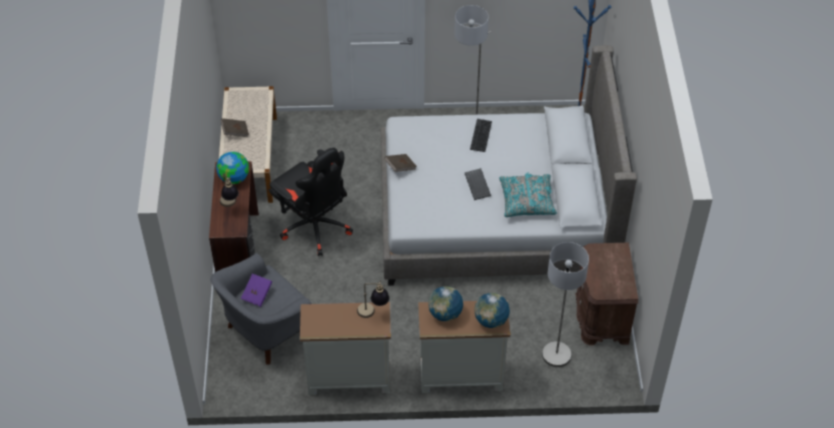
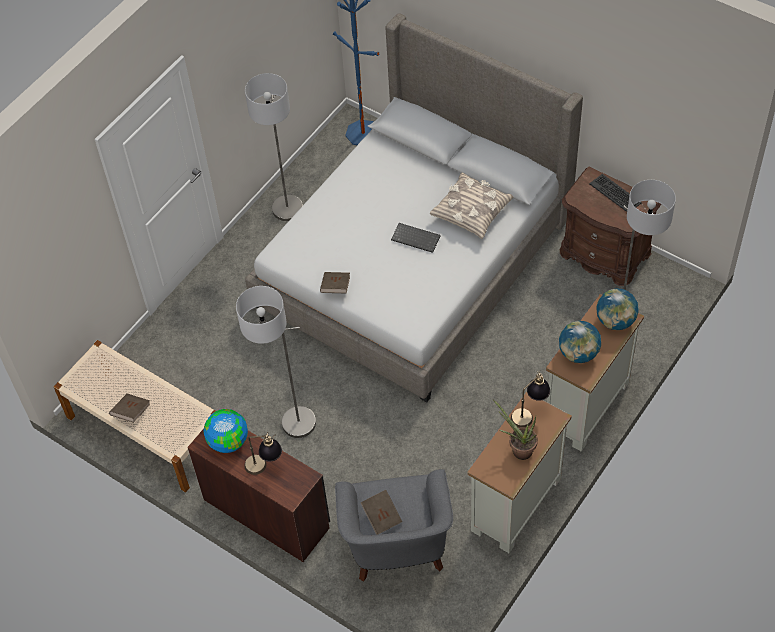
camera: 50 degrees left, 5 degrees up
purple book [241,273,272,307] -> brown book [361,490,402,535]
black office chair [269,148,353,256] -> grey floor lamp [236,286,316,438]
keyboard [470,119,492,152] -> keyboard moved to [589,174,642,212]
turquoise pillow [499,172,557,217] -> beige pillow [430,173,513,239]
none -> potted plant [493,400,538,460]

